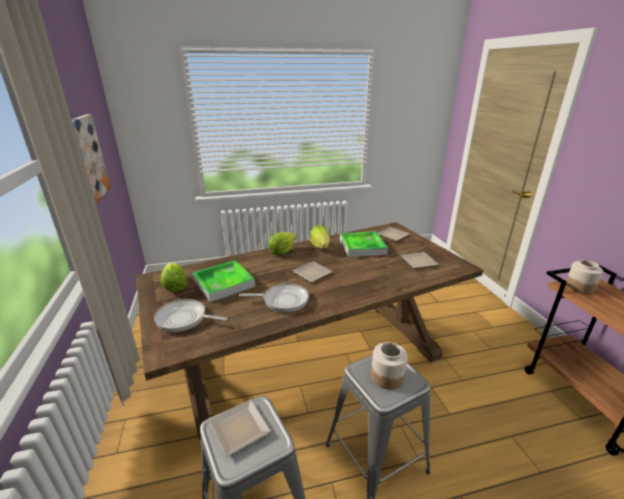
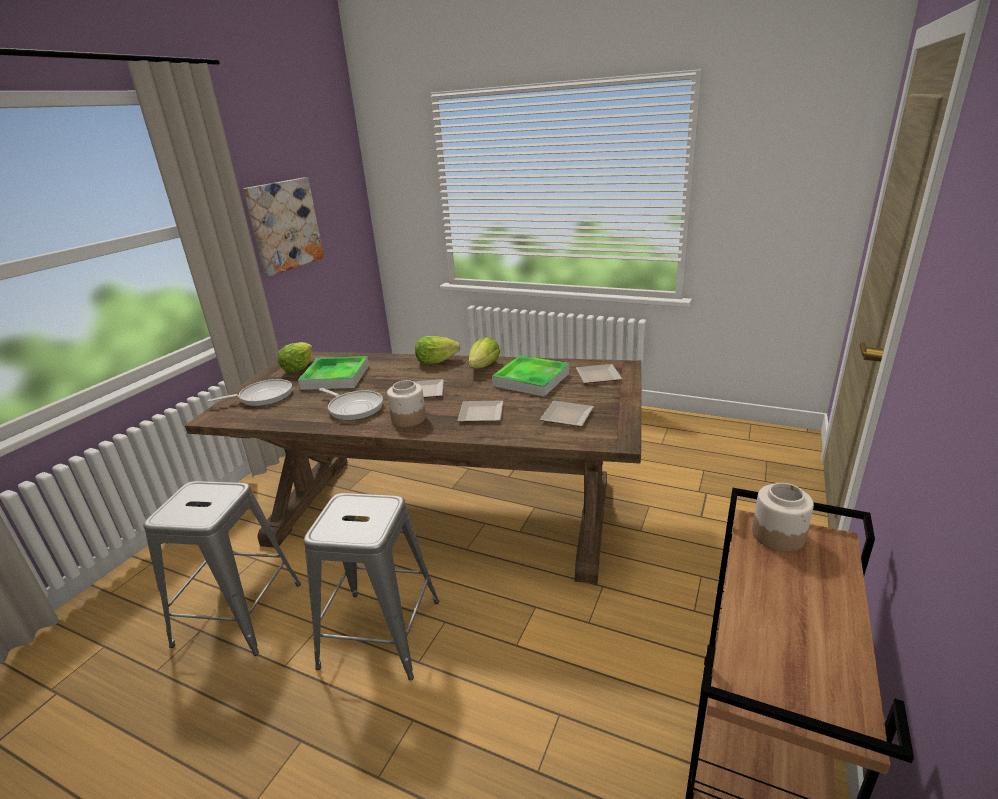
camera: 40 degrees right, 0 degrees up
frying pan [154,299,227,332] -> frying pan turned 105 degrees clockwise [208,379,292,406]
plate [209,399,271,457] -> plate moved to [457,401,503,422]
jar [371,342,408,390] -> jar moved to [387,380,426,427]

